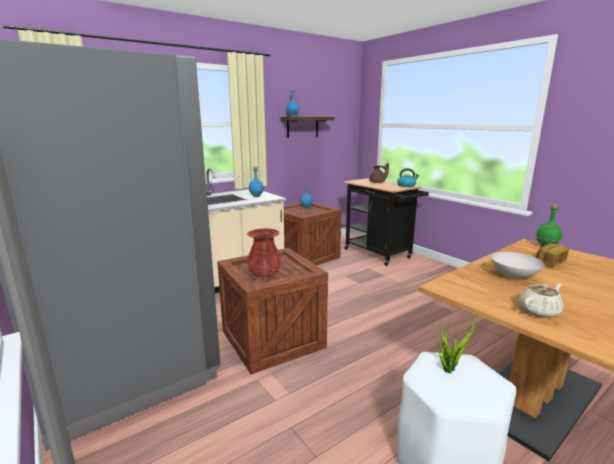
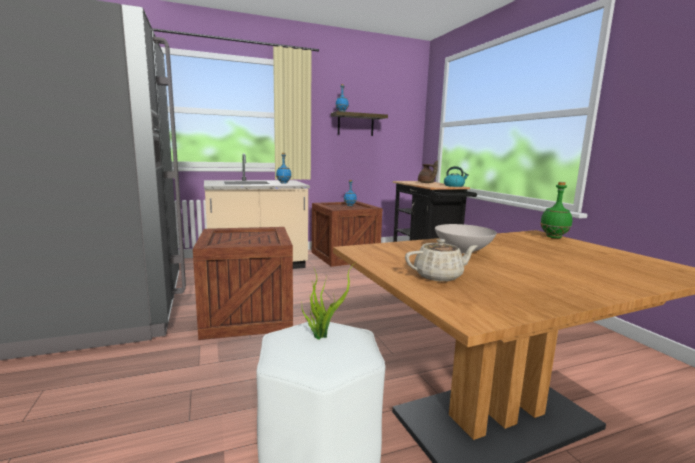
camera: 15 degrees right, 5 degrees down
red vase [247,229,281,277] -> none
bread [536,243,569,267] -> none

